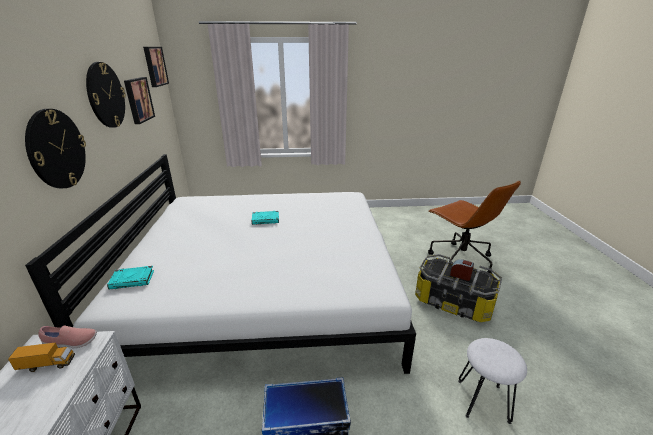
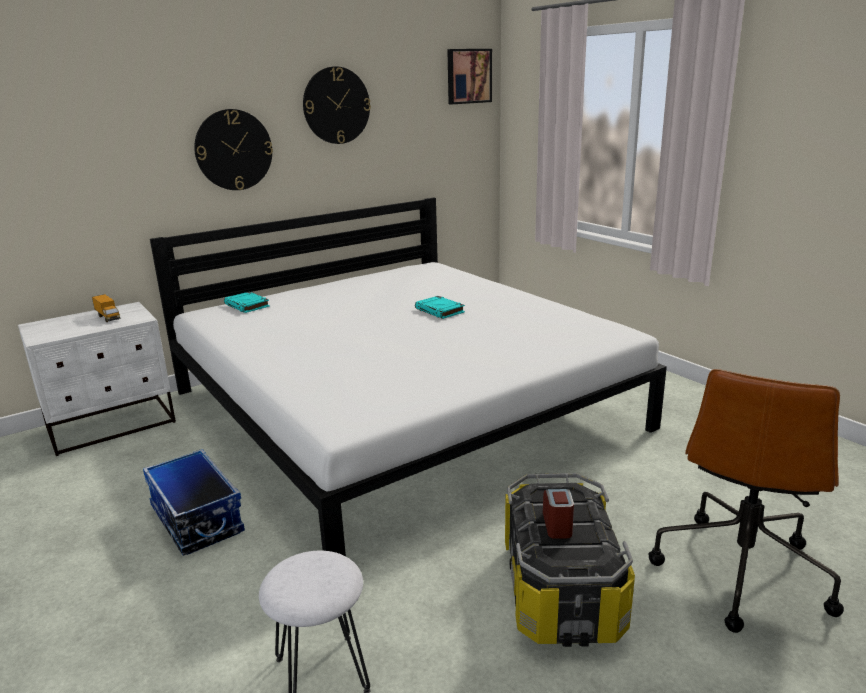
camera: 60 degrees right, 5 degrees down
pink shoe [38,325,97,348] -> none
picture [124,77,155,124] -> none

